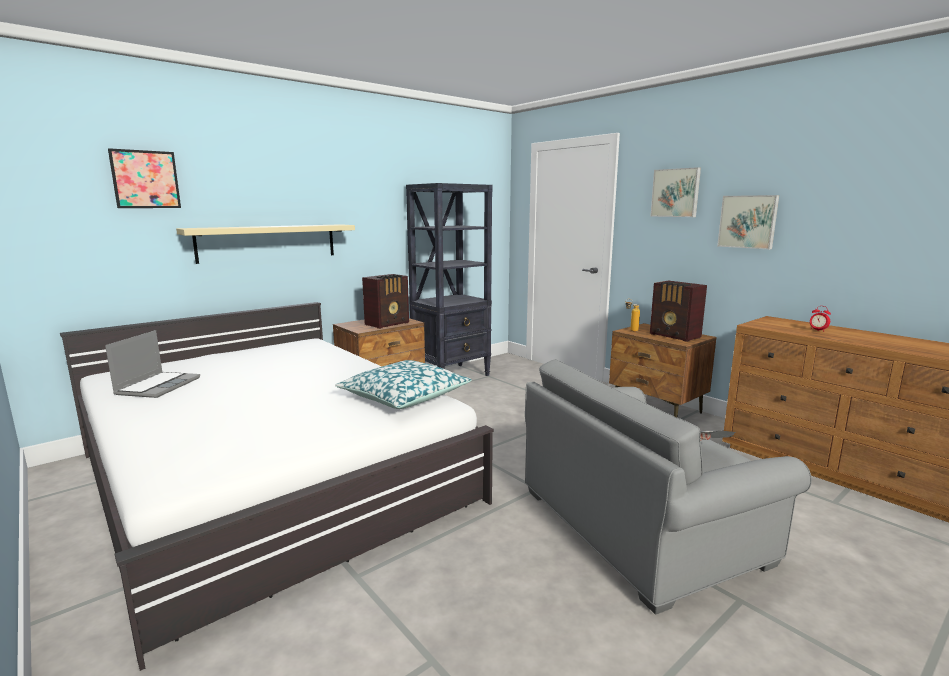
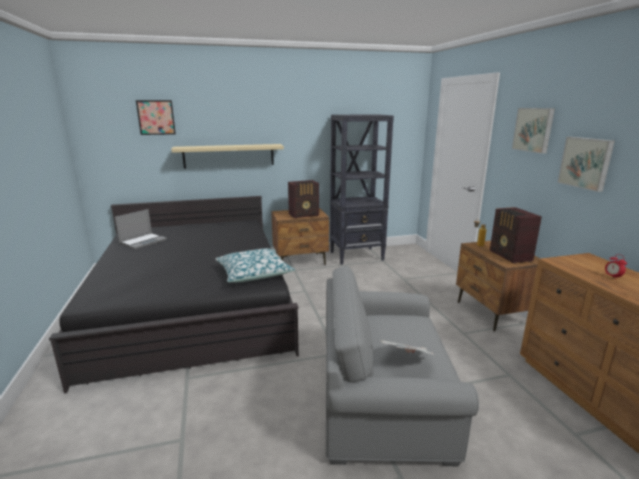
camera: 25 degrees right, 5 degrees up
white bed [60,302,493,671] -> black bed [49,196,299,394]

